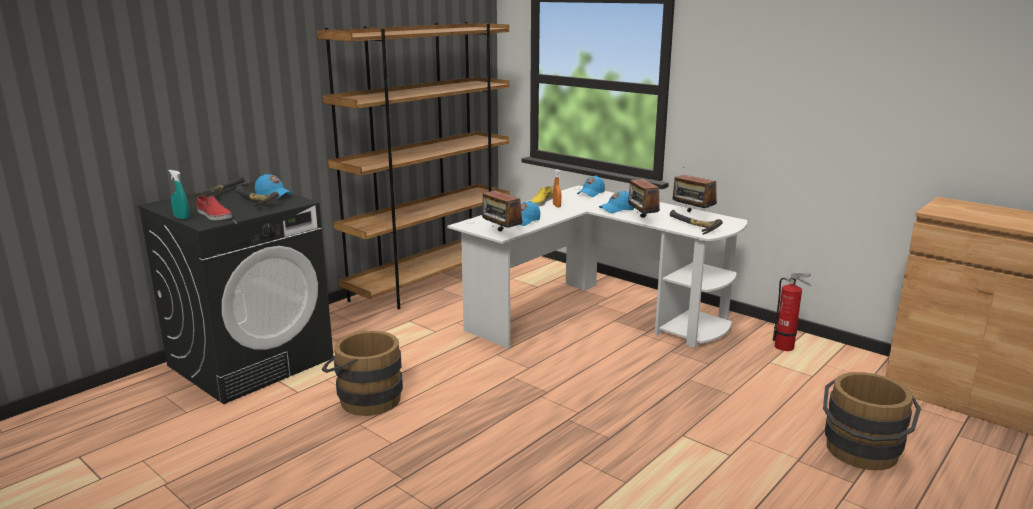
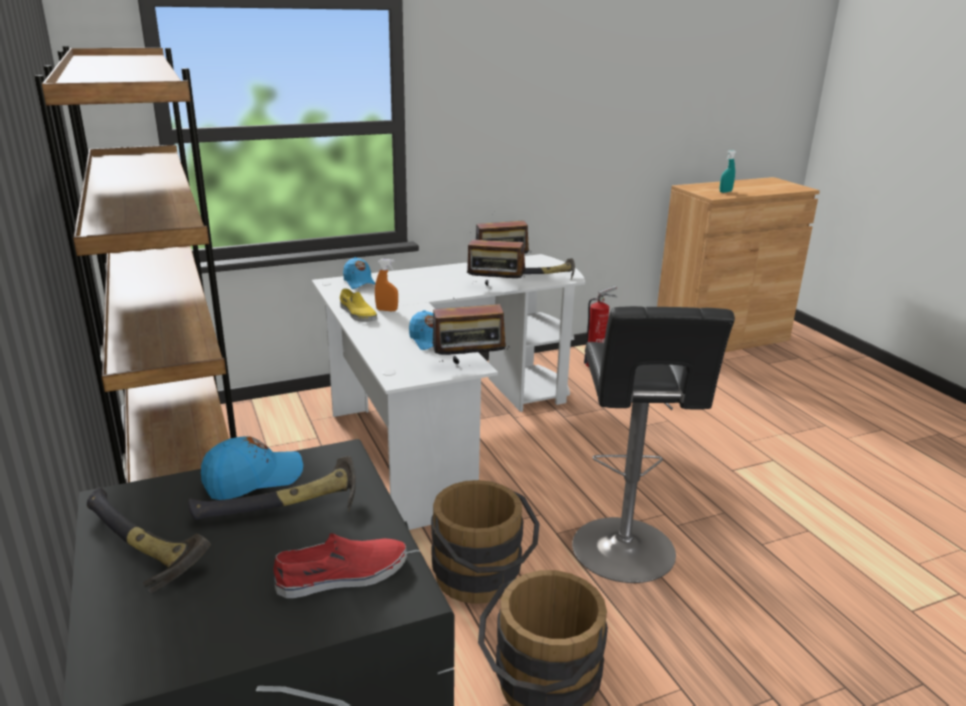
camera: 65 degrees left, 5 degrees up
turquoise spray bottle [169,170,189,219] -> turquoise spray bottle moved to [720,150,736,193]
blue cap [599,191,634,213] -> none
brown bucket [823,372,921,470] -> brown bucket moved to [431,480,540,604]
none -> black stool [572,306,735,583]

